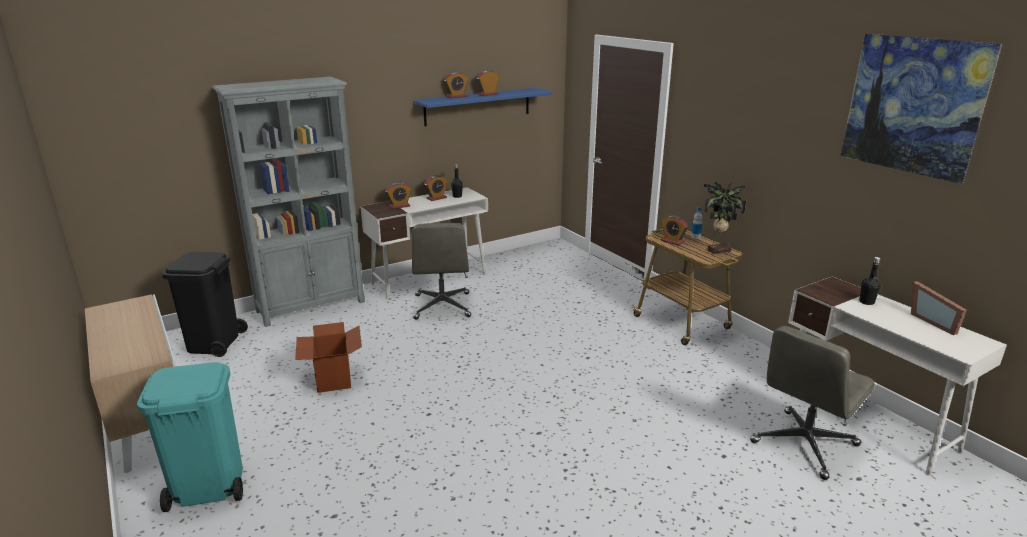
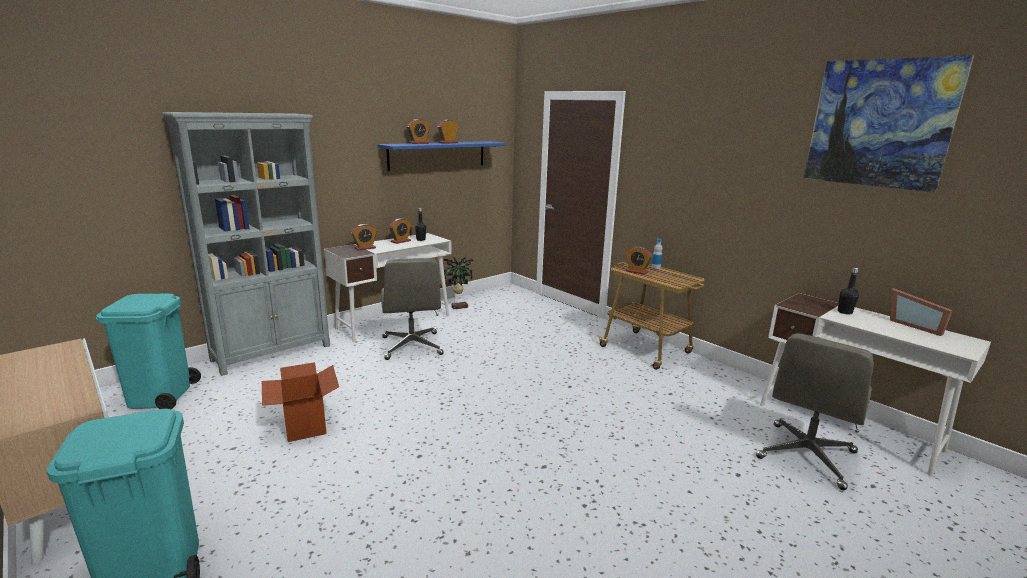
camera: 10 degrees left, 5 degrees down
black trash can [162,252,248,357] -> turquoise trash can [96,294,201,409]
potted plant [704,181,746,253] -> potted plant moved to [444,257,474,309]

